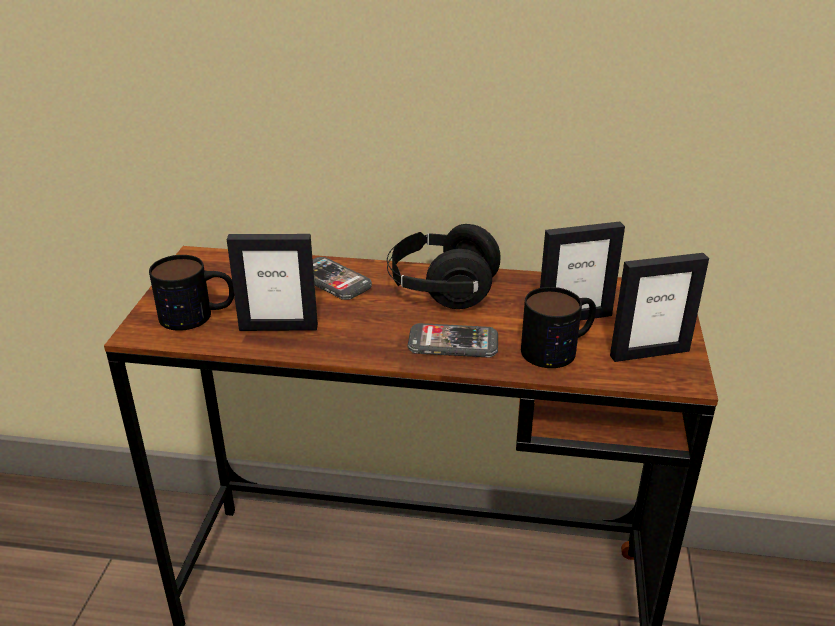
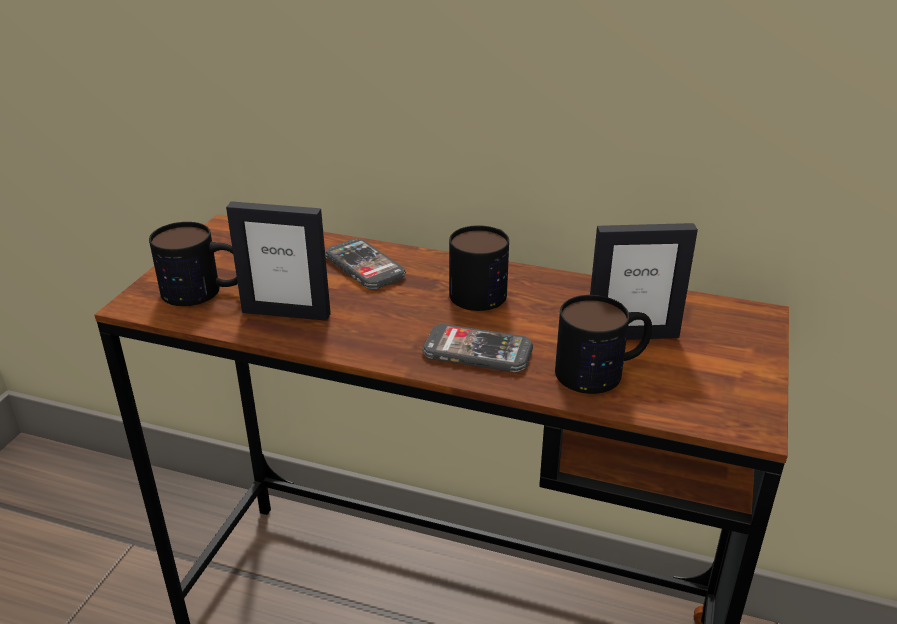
camera: 10 degrees right, 0 degrees up
black headphones [387,224,501,309] -> mug [449,225,509,311]
picture frame [610,253,709,362] -> none

